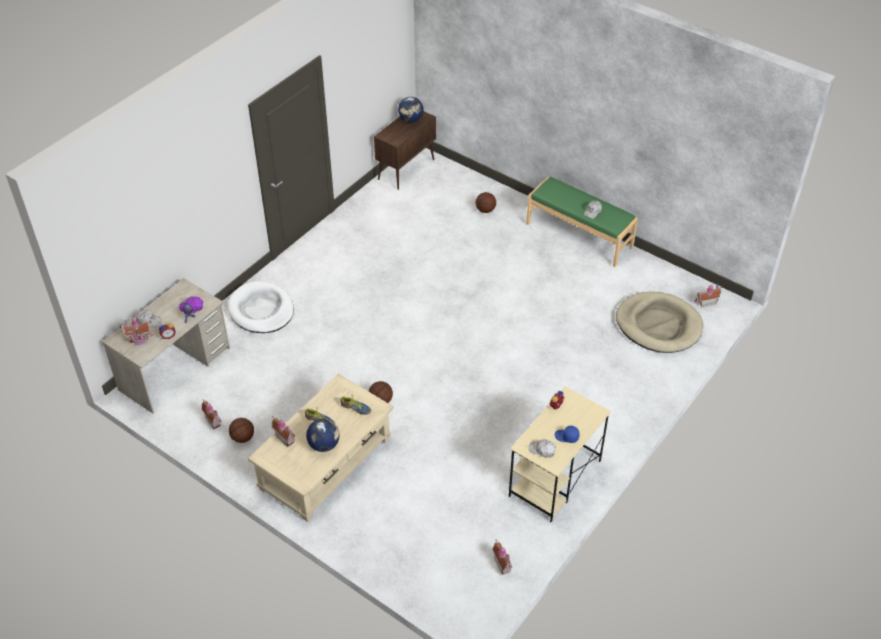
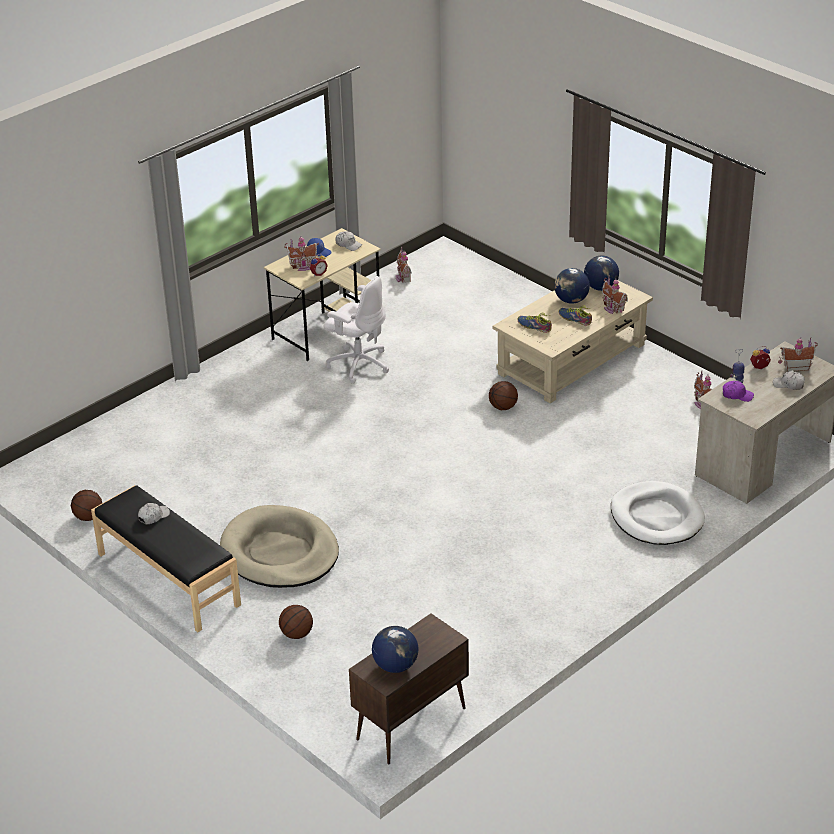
camera: 170 degrees left, 10 degrees down
basketball [229,418,254,443] -> basketball moved to [71,490,102,521]
green bench [526,177,638,267] -> black bench [91,485,241,632]
beige dog bed [616,292,703,353] -> beige dog bed moved to [220,505,339,588]
toy house [695,283,722,308] -> toy house moved to [284,236,319,271]
none -> white office chair [324,276,389,384]
none -> globe [584,255,619,291]

